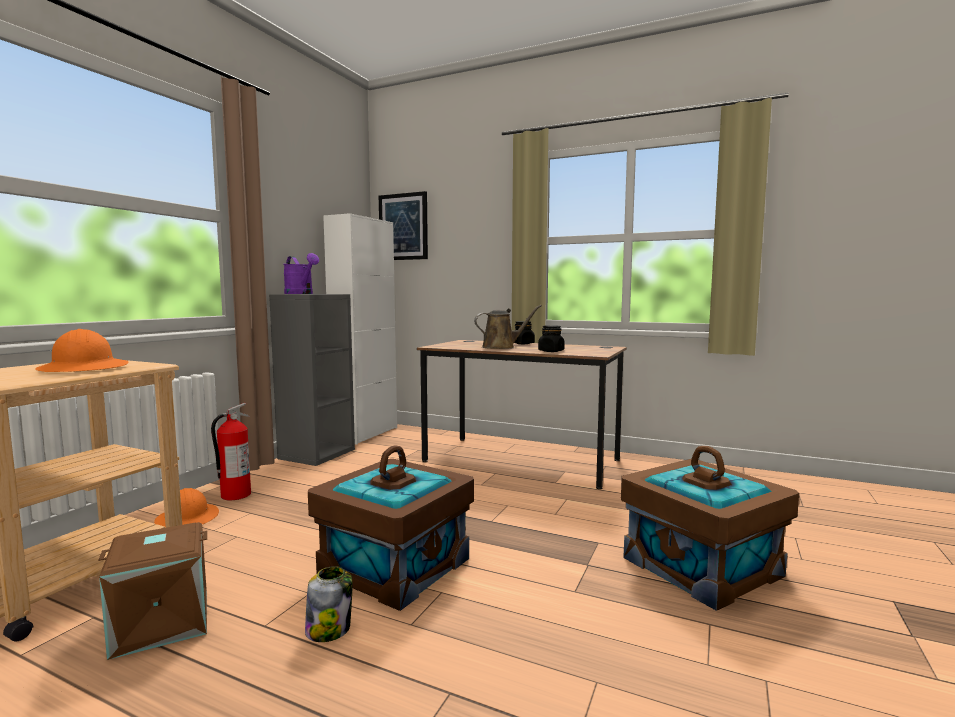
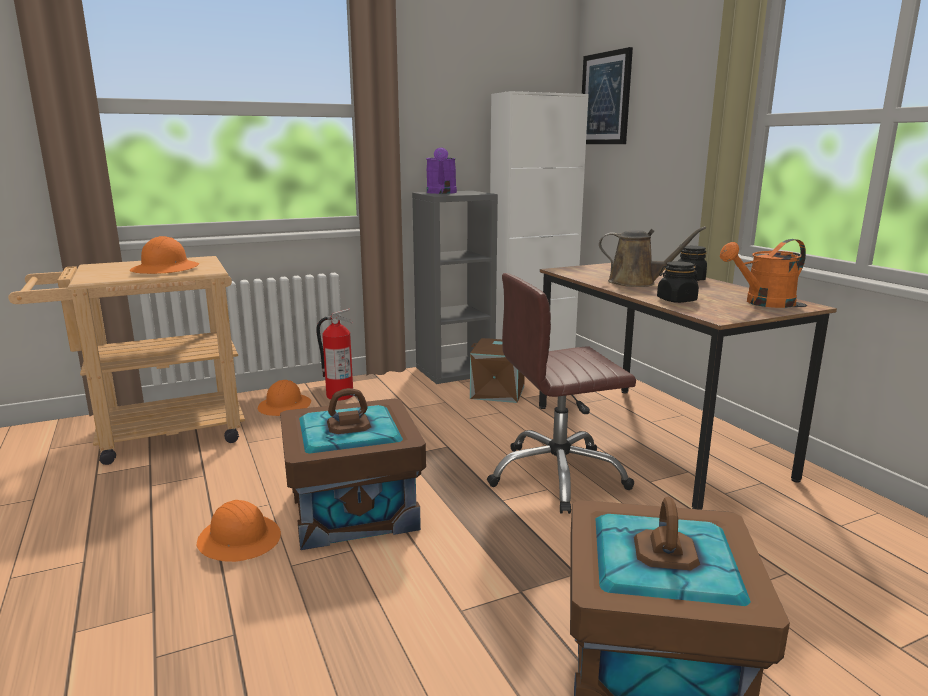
camera: 40 degrees right, 10 degrees up
brown storage box [98,522,207,660] -> brown storage box moved to [470,338,525,403]
jar [305,566,353,642] -> orange hard hat [197,500,281,562]
none -> brown office chair [487,273,636,514]
none -> orange watering can [720,239,806,308]

